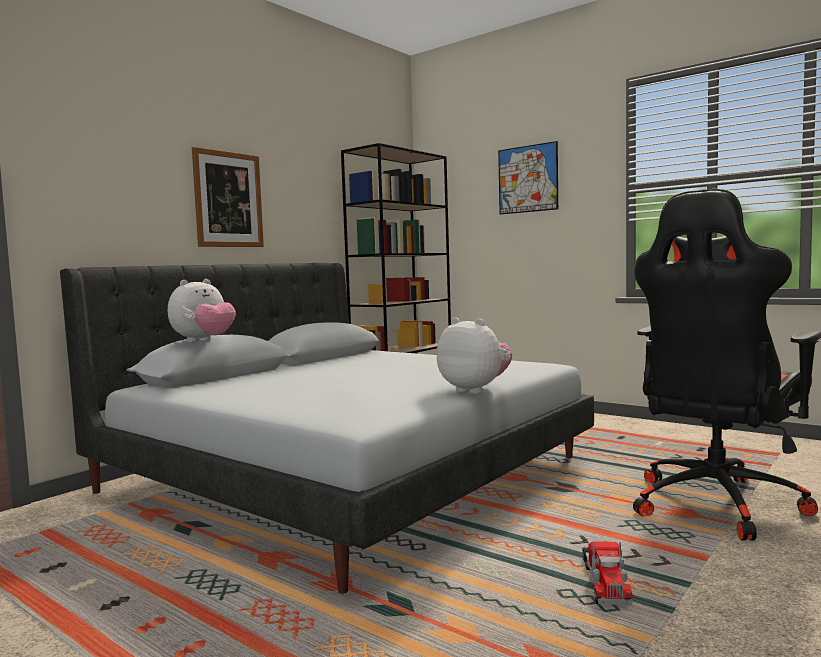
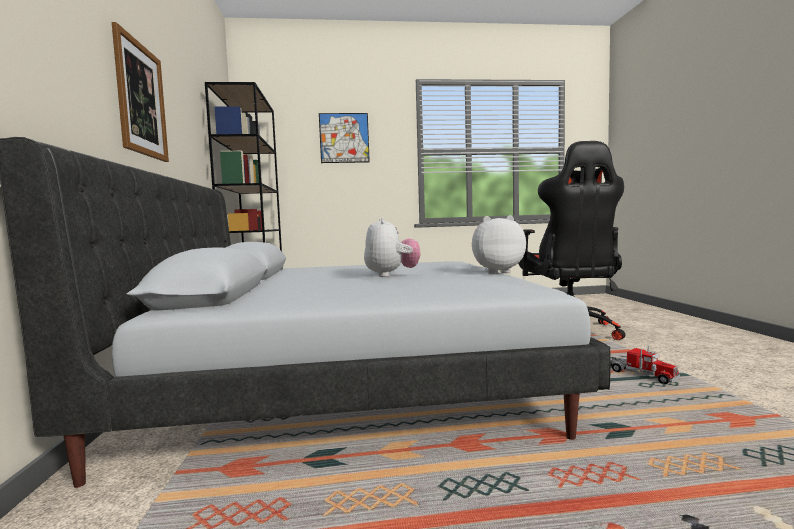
camera: 45 degrees left, 0 degrees up
plush toy [168,279,236,343] -> plush toy moved to [364,218,420,277]

